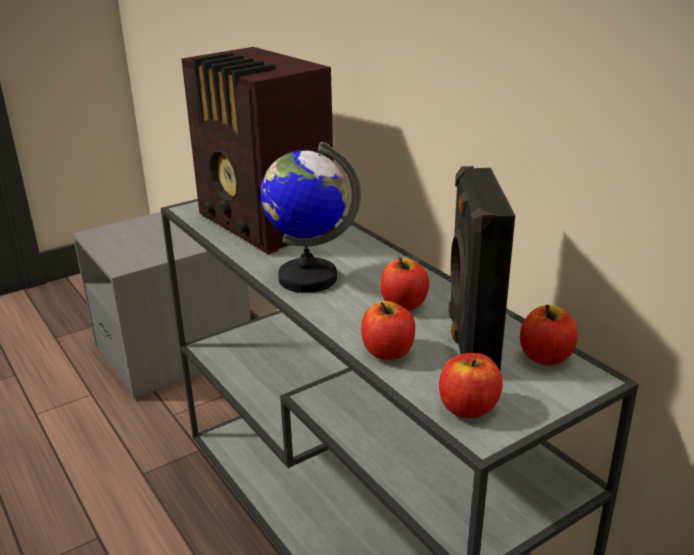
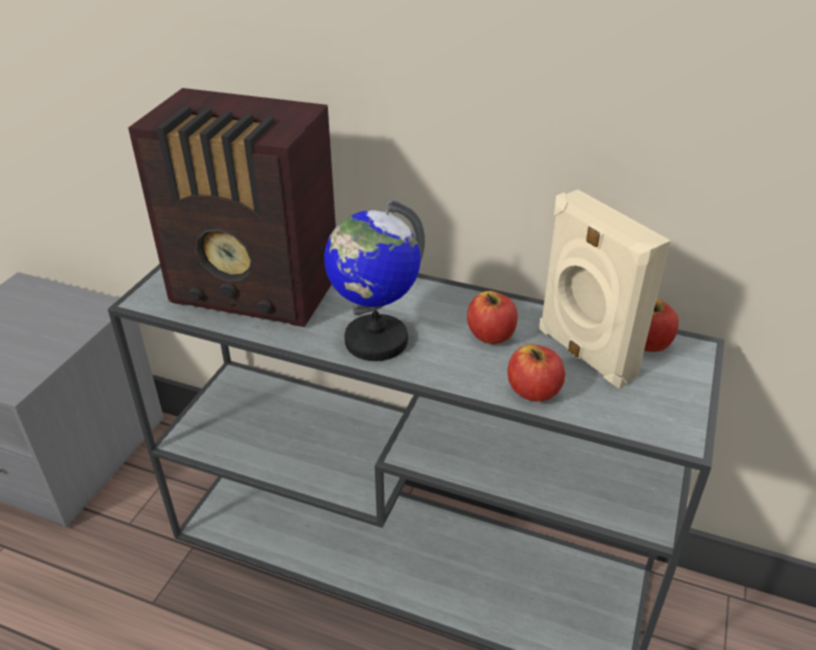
camera: 35 degrees left, 10 degrees up
apple [439,353,503,419] -> none
black speaker [448,166,515,370] -> beige speaker [539,190,671,389]

